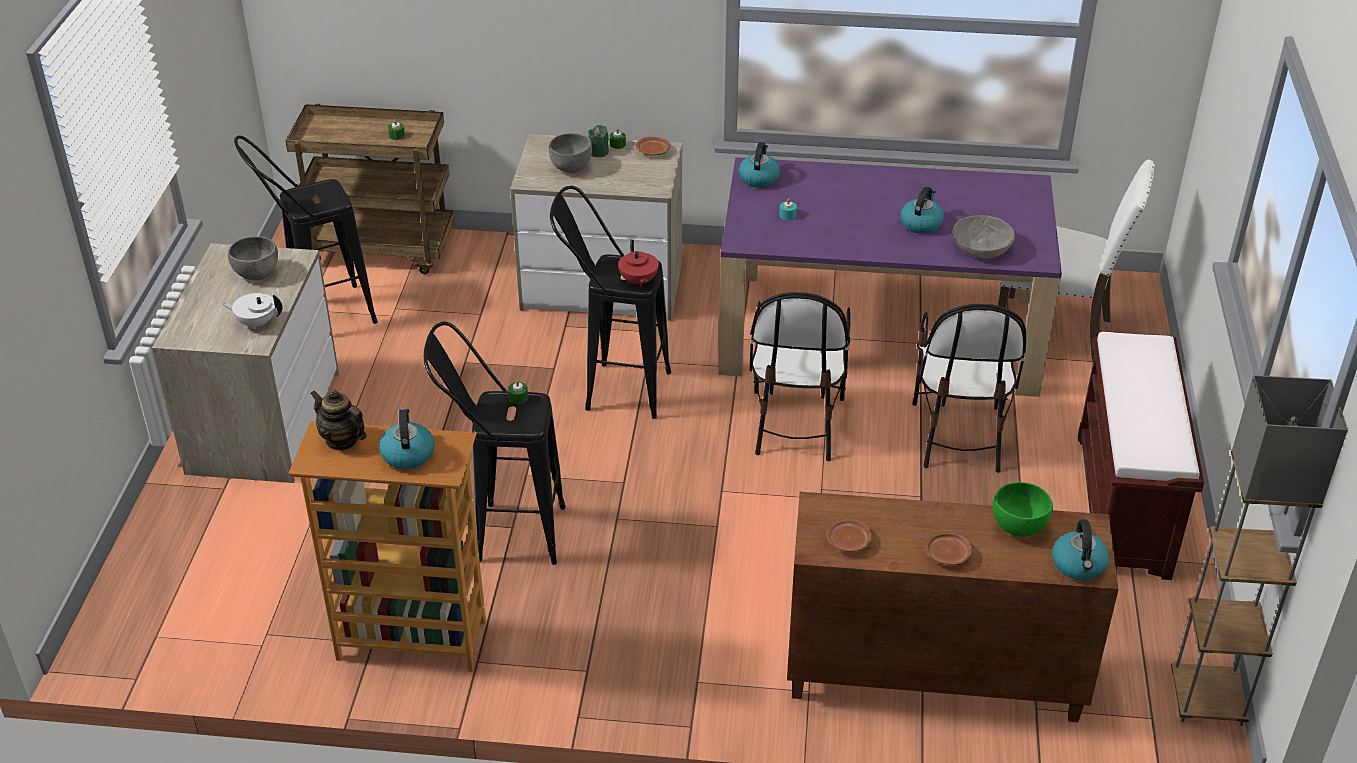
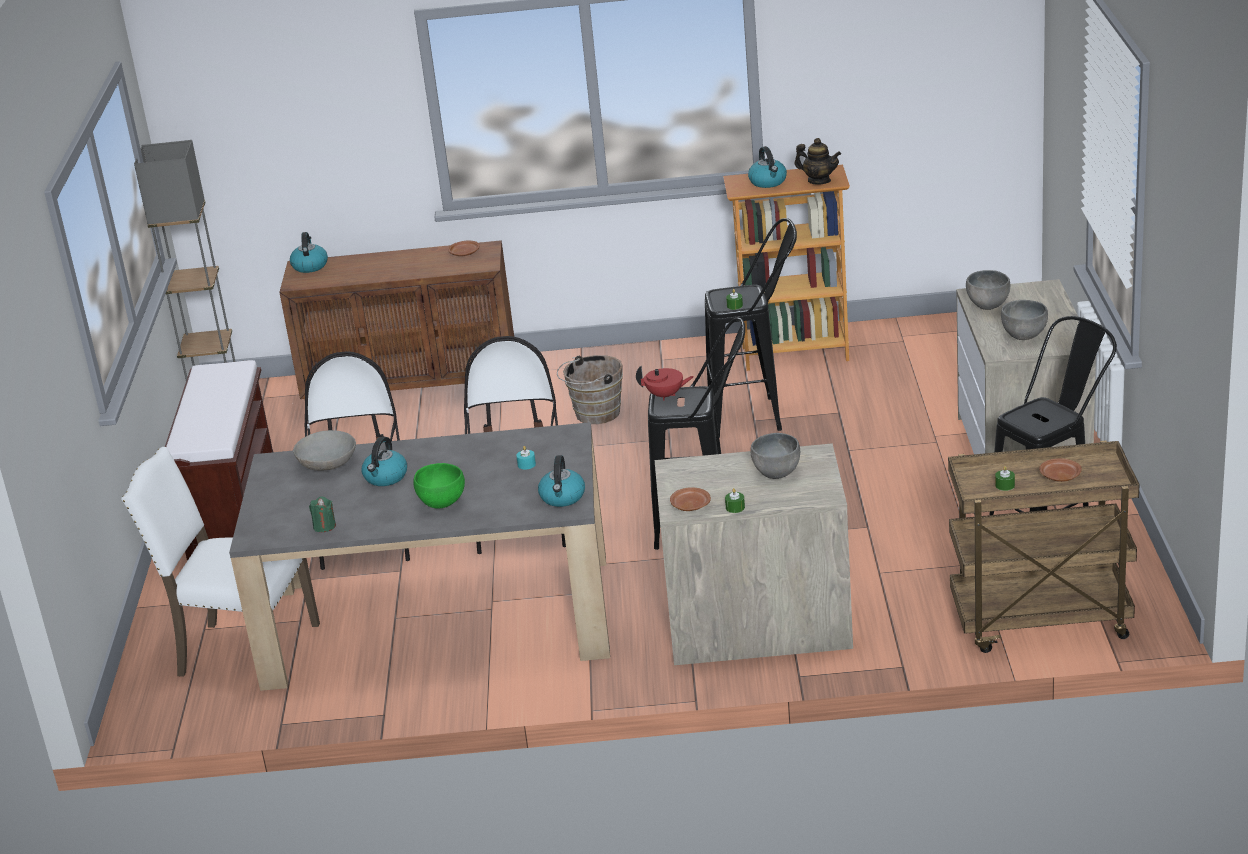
camera: 175 degrees right, 10 degrees down
white teapot [221,293,283,329] -> grey bowl [966,270,1010,310]
green candle [588,125,609,157] -> green candle moved to [309,497,336,532]
red teapot [618,240,659,287] -> red teapot turned 120 degrees clockwise [636,365,694,401]
purple dining table [718,157,1062,397] -> grey dining table [229,422,610,691]
brown plate [924,532,973,565] -> brown plate moved to [1039,458,1082,482]
green bowl [992,482,1053,537] -> green bowl moved to [413,463,465,509]
none -> brown bucket [557,355,623,424]

